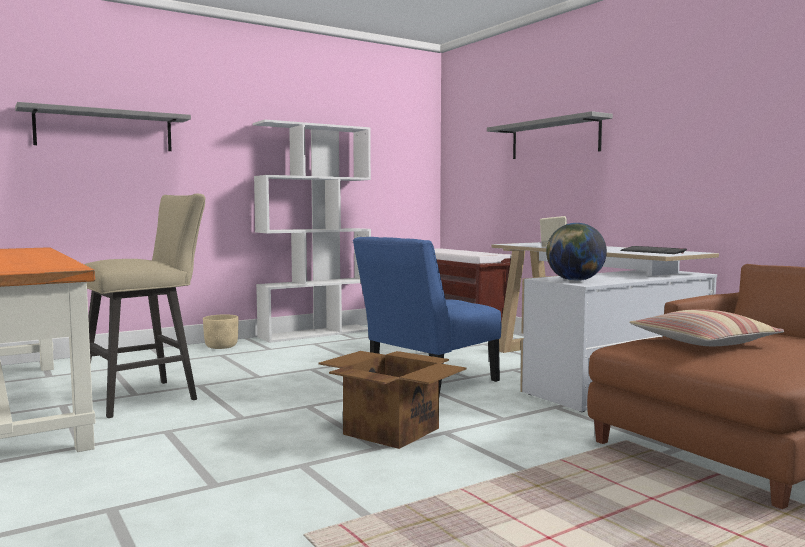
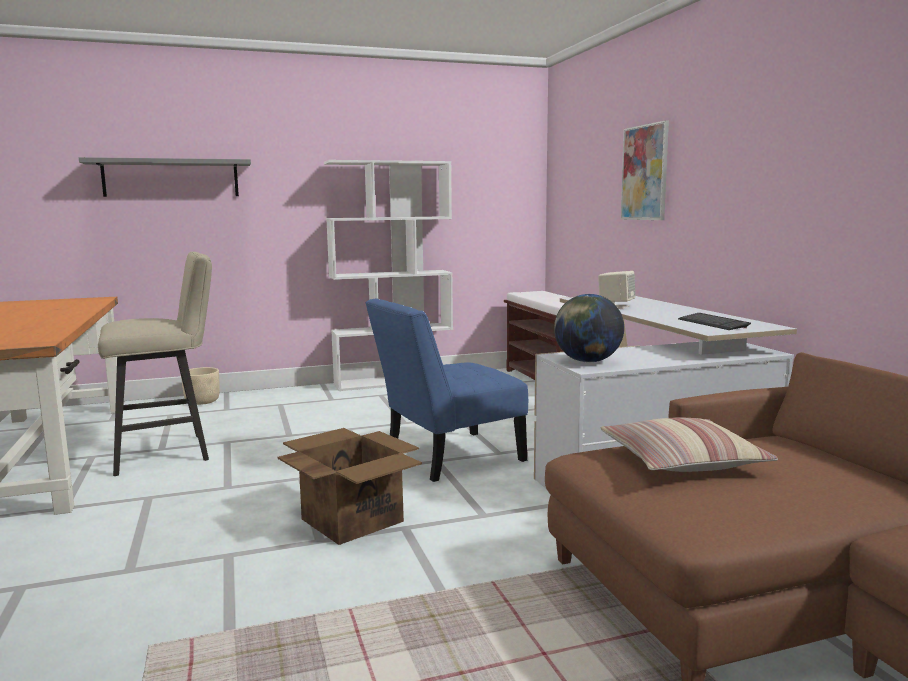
camera: 15 degrees right, 5 degrees up
beige planter [203,314,238,349] -> beige planter moved to [181,367,220,405]
grey shelf [487,111,613,159] -> picture [621,120,669,220]

